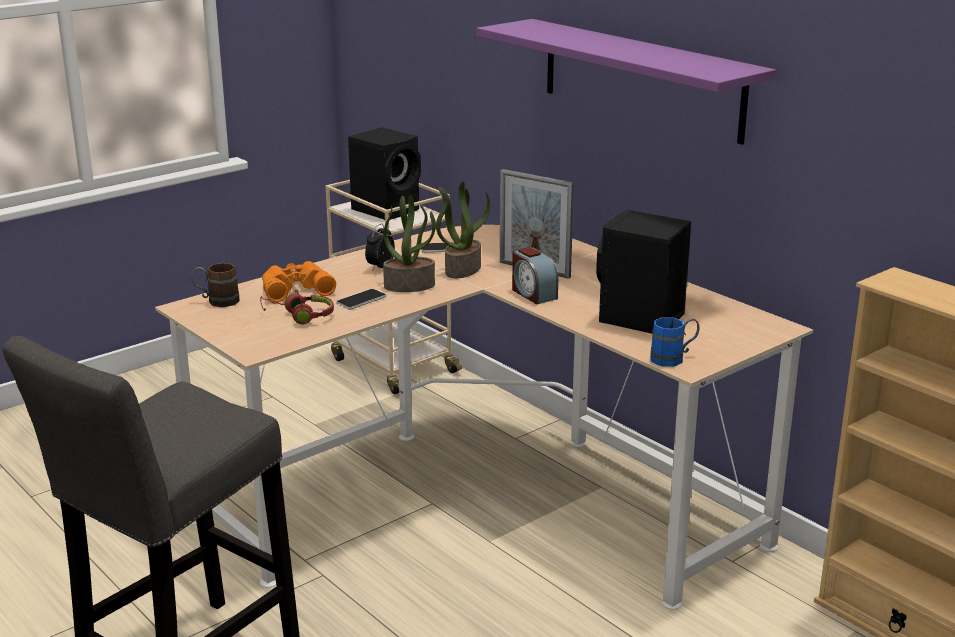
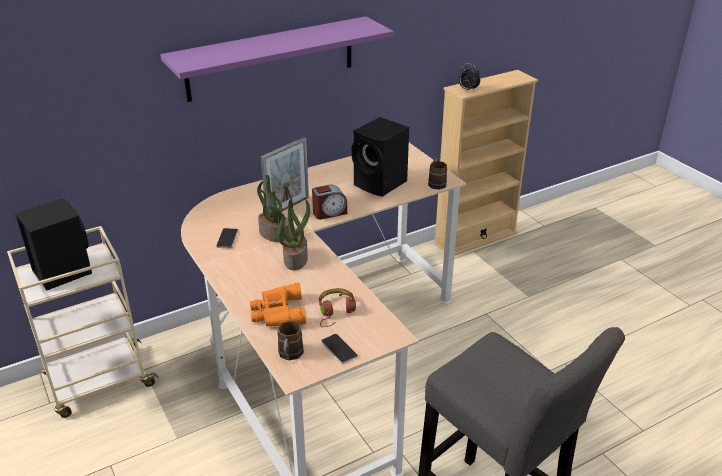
camera: 80 degrees left, 10 degrees up
phone [336,289,386,310] -> phone moved to [321,334,358,364]
alarm clock [365,223,395,270] -> alarm clock moved to [459,63,481,91]
blue mug [650,317,699,367] -> brown mug [428,157,447,190]

